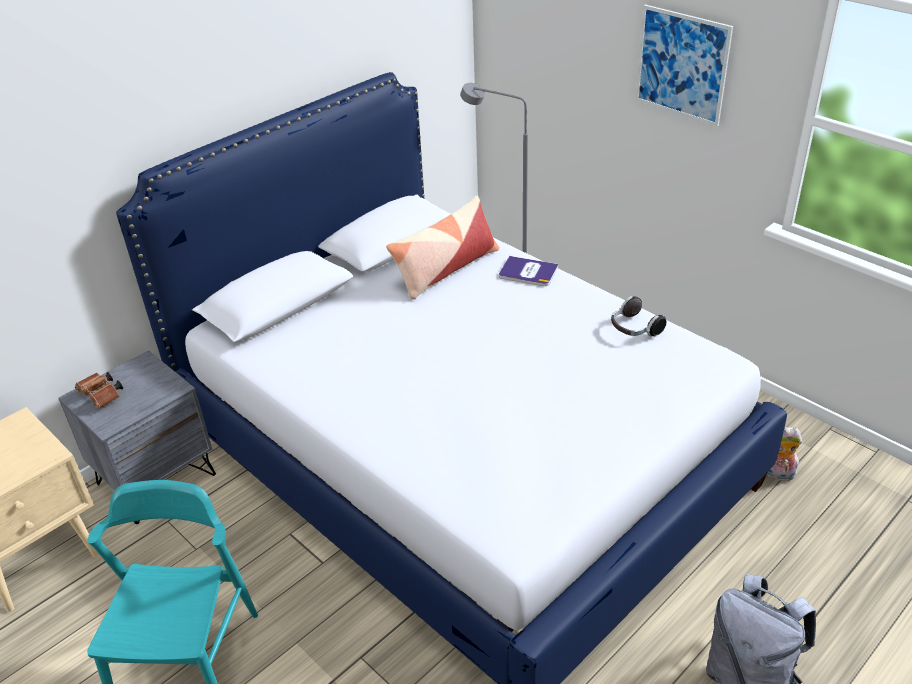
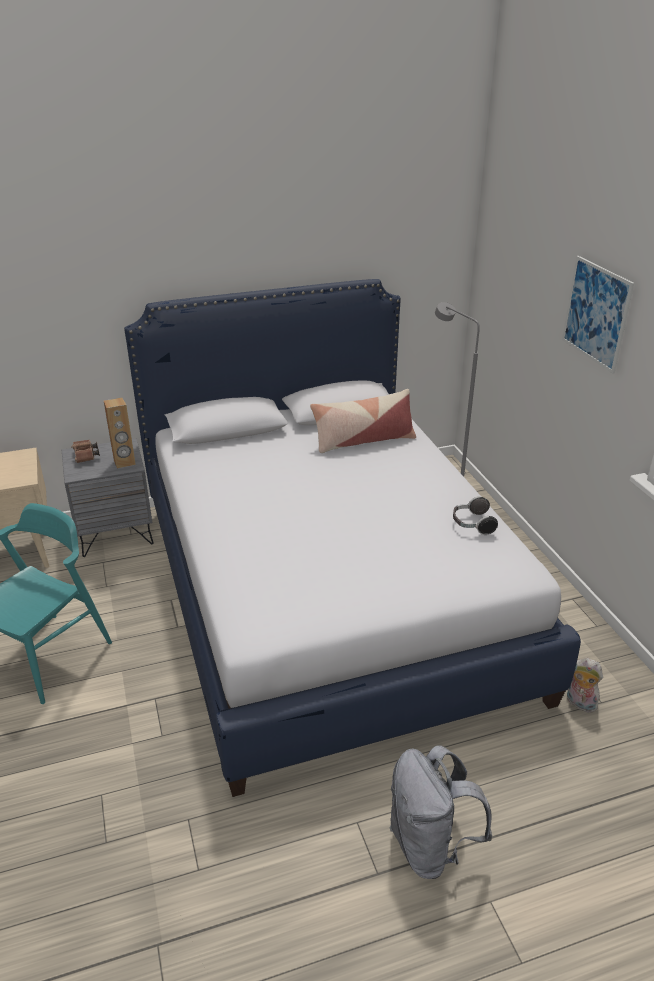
camera: 25 degrees right, 5 degrees down
book [499,256,558,286] -> none
none -> brown speaker [104,398,136,469]

